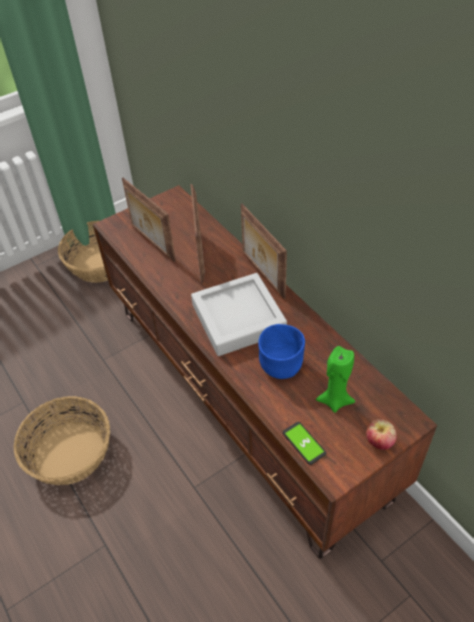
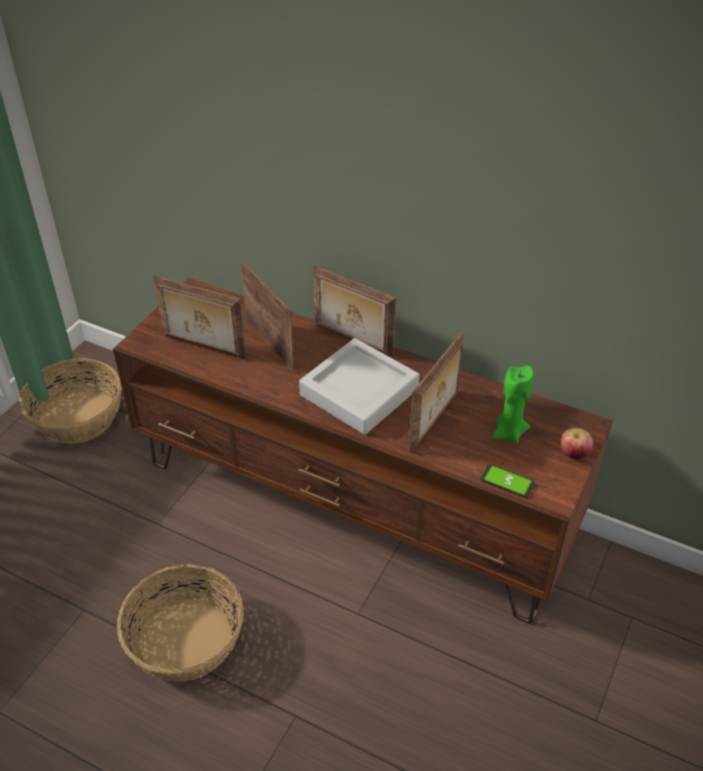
camera: 30 degrees left, 5 degrees down
blue bowl [258,324,305,379] -> picture frame [408,331,464,453]

